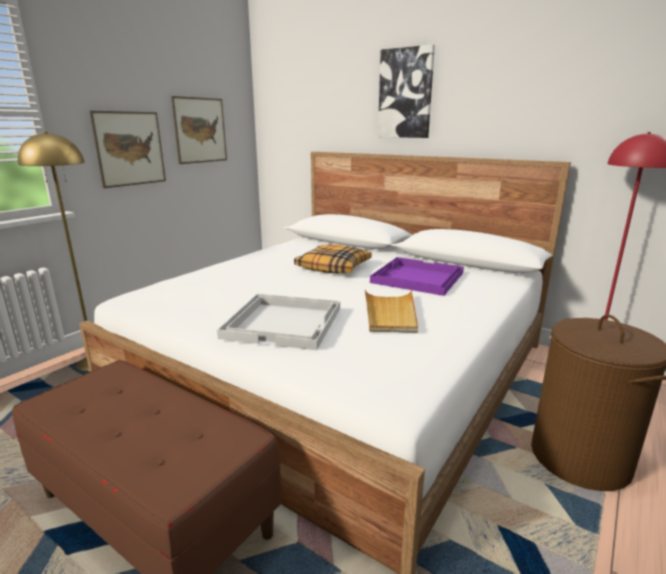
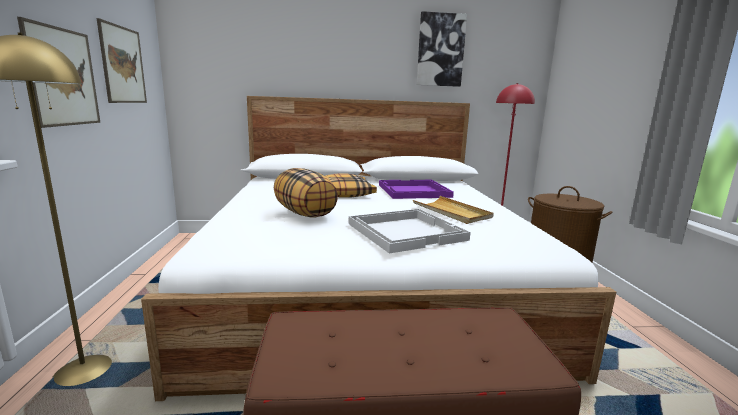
camera: 40 degrees left, 5 degrees down
picture [378,44,435,138] -> picture moved to [417,11,467,87]
none -> pillow [274,168,338,218]

